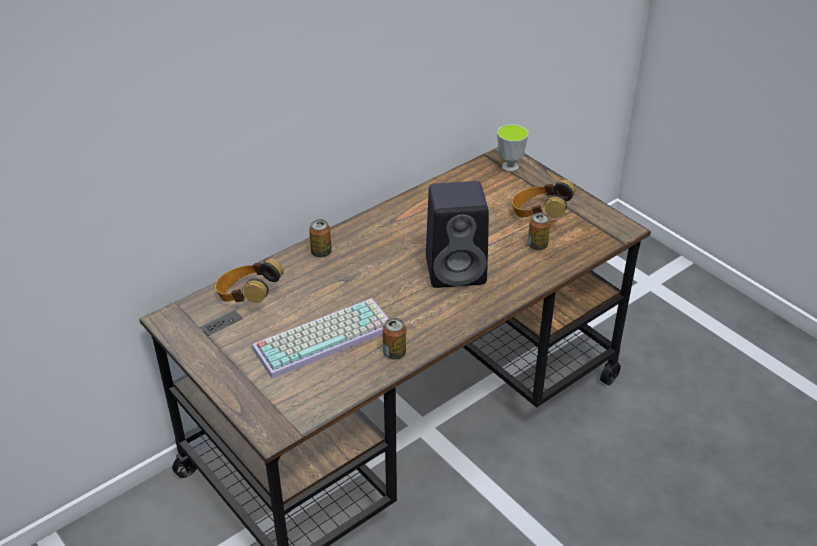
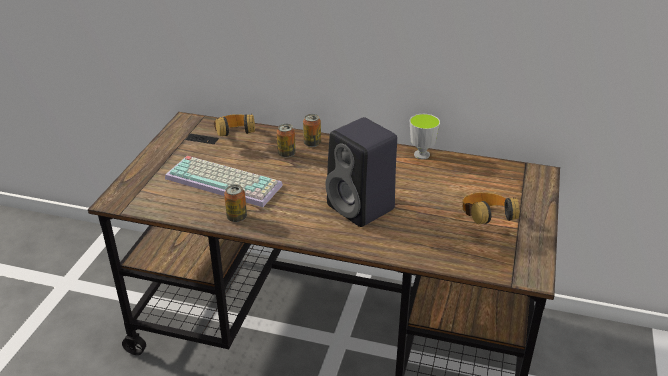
camera: 55 degrees right, 5 degrees down
cup [497,124,529,172] -> cup moved to [410,114,440,159]
can [527,212,551,250] -> can moved to [277,124,296,158]

